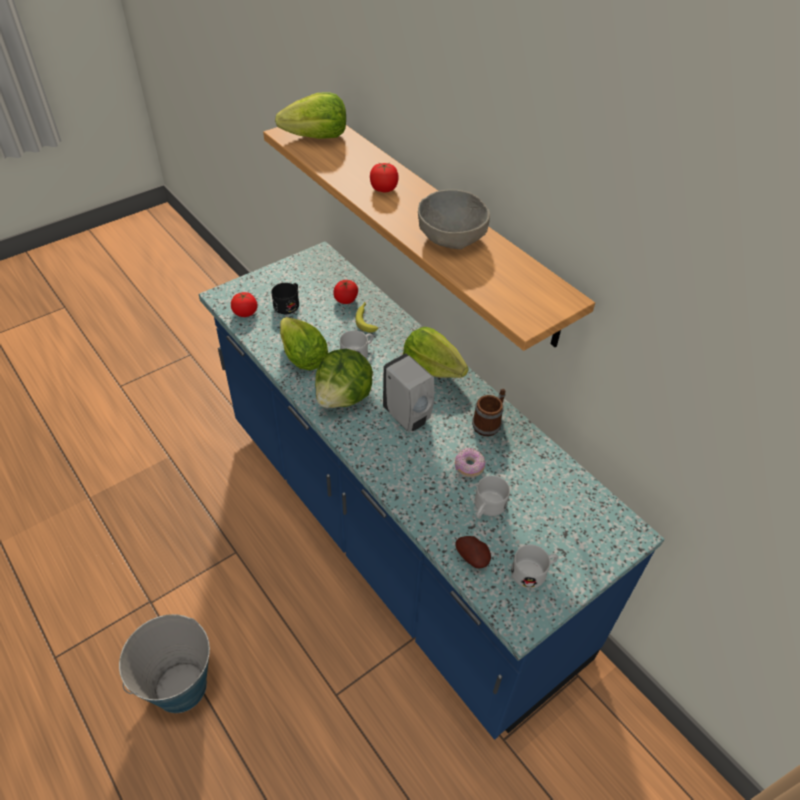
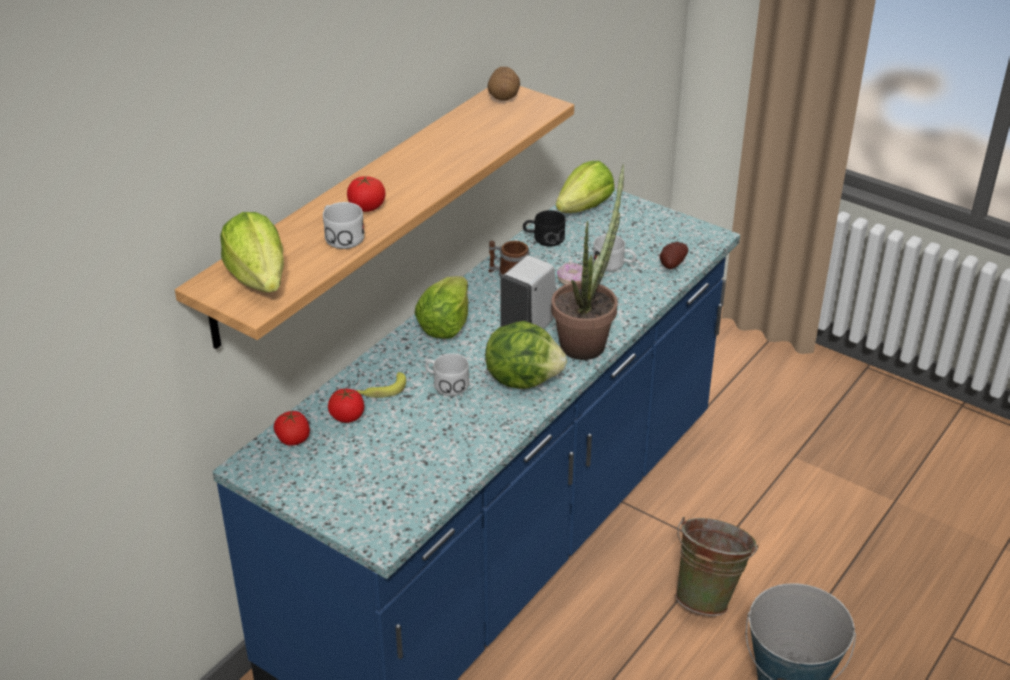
camera: 105 degrees left, 10 degrees down
tomato [231,292,258,317] -> tomato moved to [274,411,310,446]
black mug [271,283,299,314] -> black mug moved to [523,210,566,247]
lettuce [280,317,328,370] -> lettuce moved to [556,161,614,213]
grey bowl [418,189,490,249] -> none
white mug [511,544,558,589] -> white mug moved to [323,202,365,249]
none -> potato [487,67,520,101]
none -> potted plant [551,164,624,360]
none -> green bucket [675,517,759,616]

